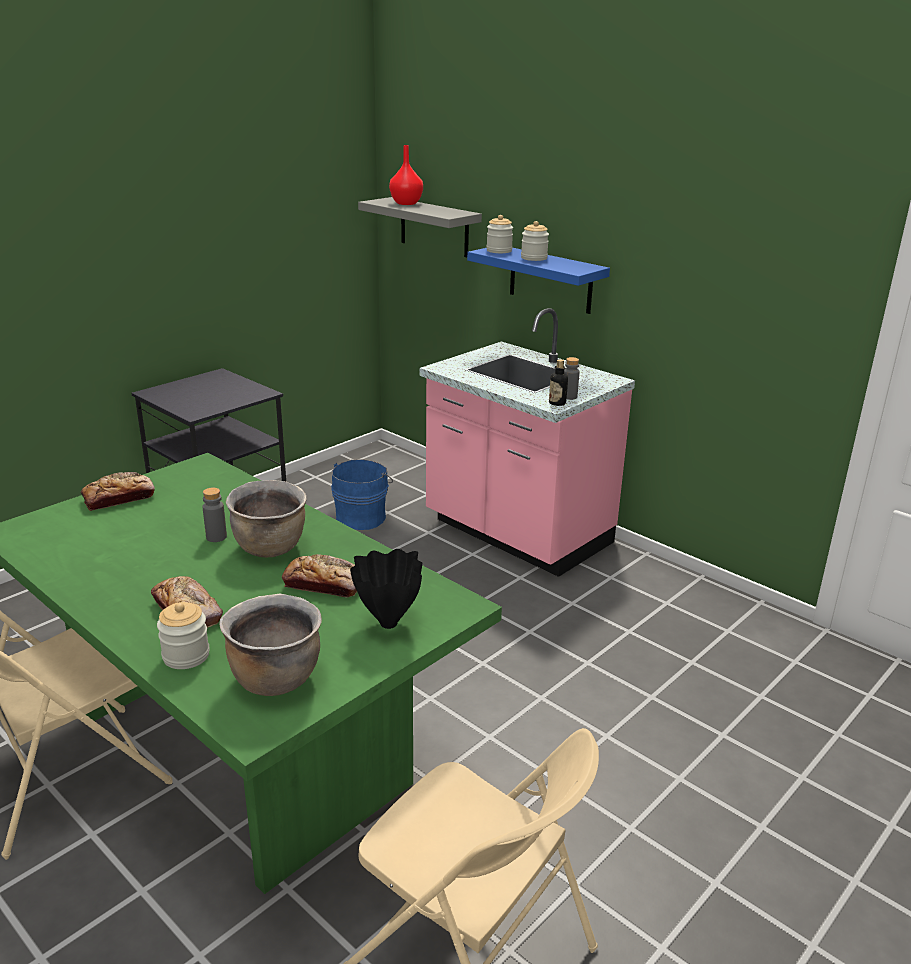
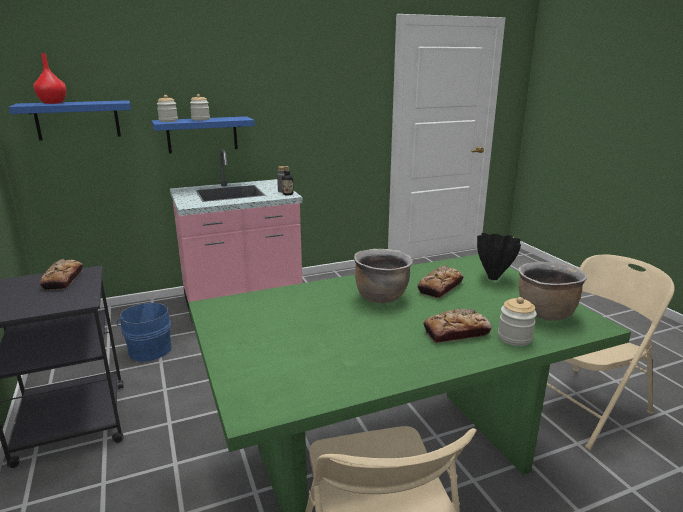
camera: 65 degrees left, 5 degrees down
bread [81,472,155,511] -> bread moved to [39,259,83,290]
grey bottle [203,488,227,542] -> none
grey shelf [358,197,482,257] -> blue shelf [9,100,131,141]

